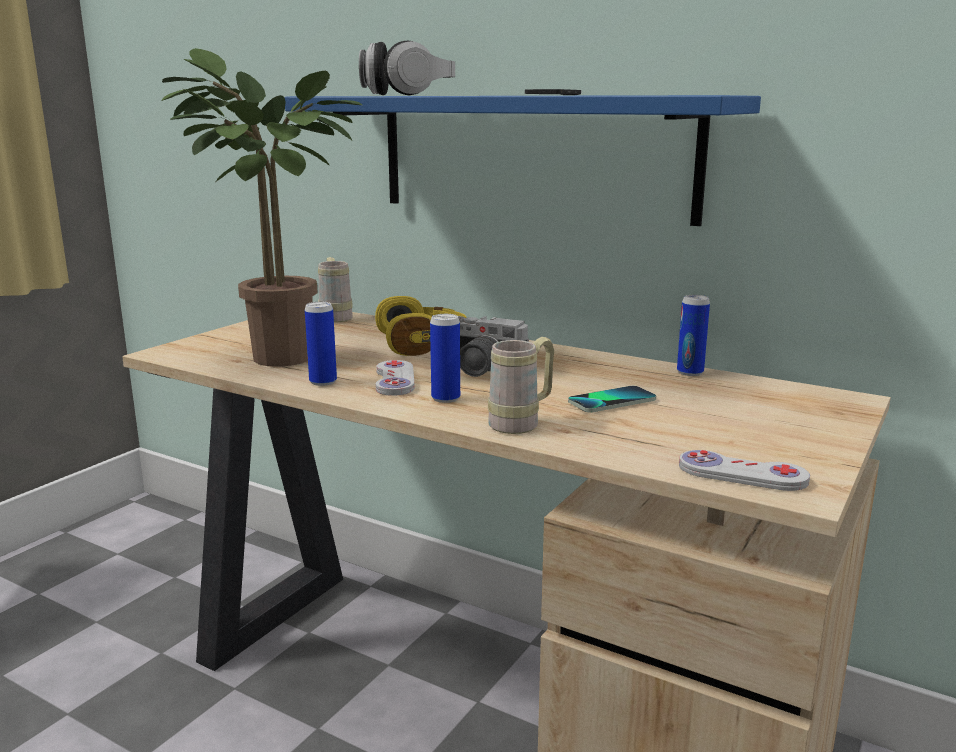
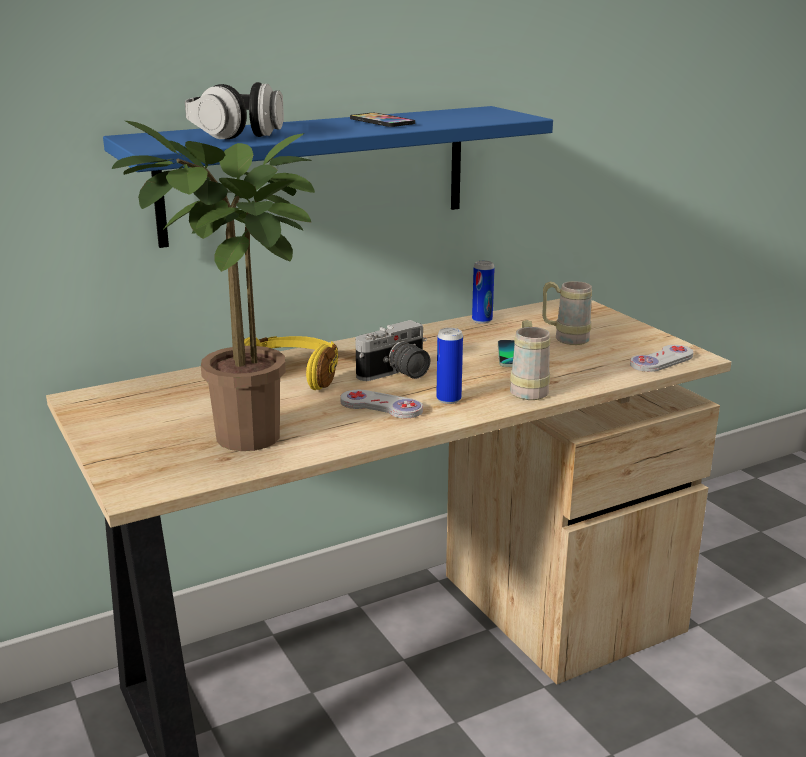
camera: 60 degrees left, 5 degrees up
can [305,302,337,386] -> none
beige mug [318,257,353,323] -> beige mug moved to [542,281,592,345]

